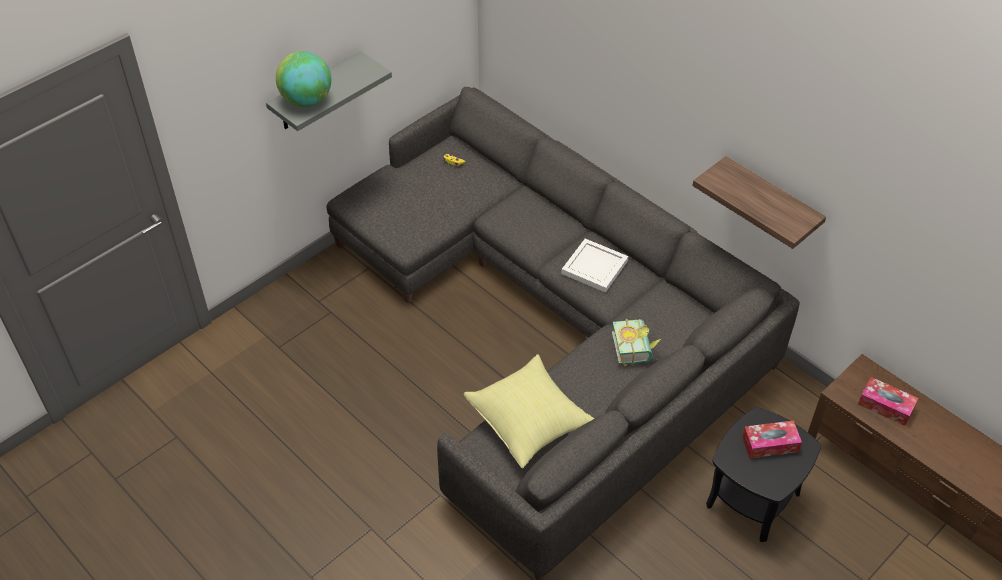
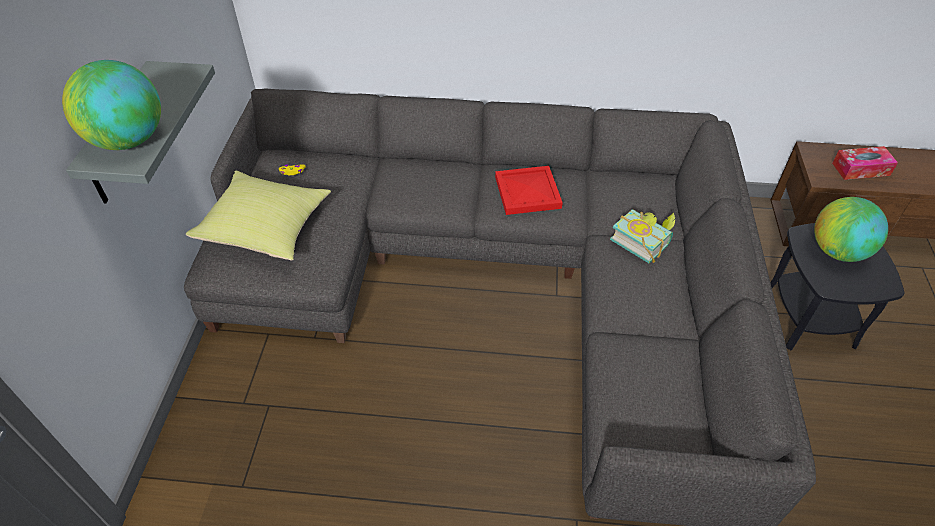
camera: 40 degrees left, 0 degrees up
yellow pillow [464,354,594,468] -> yellow pillow moved to [186,171,331,261]
white tray [561,239,629,293] -> red tray [495,166,563,215]
shelf [693,156,826,249] -> none
tissue box [742,421,802,458] -> globe [814,197,888,262]

